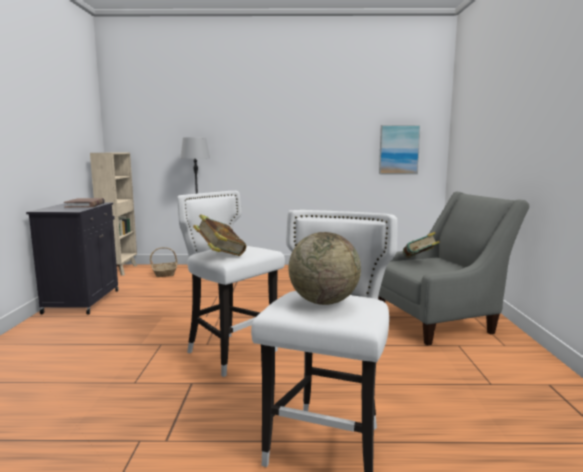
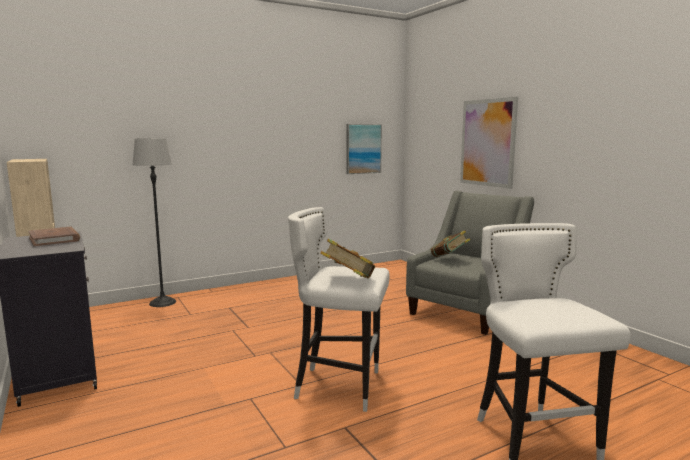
camera: 30 degrees left, 0 degrees up
basket [150,247,178,277] -> none
globe [288,232,361,305] -> none
none -> picture [460,97,518,189]

